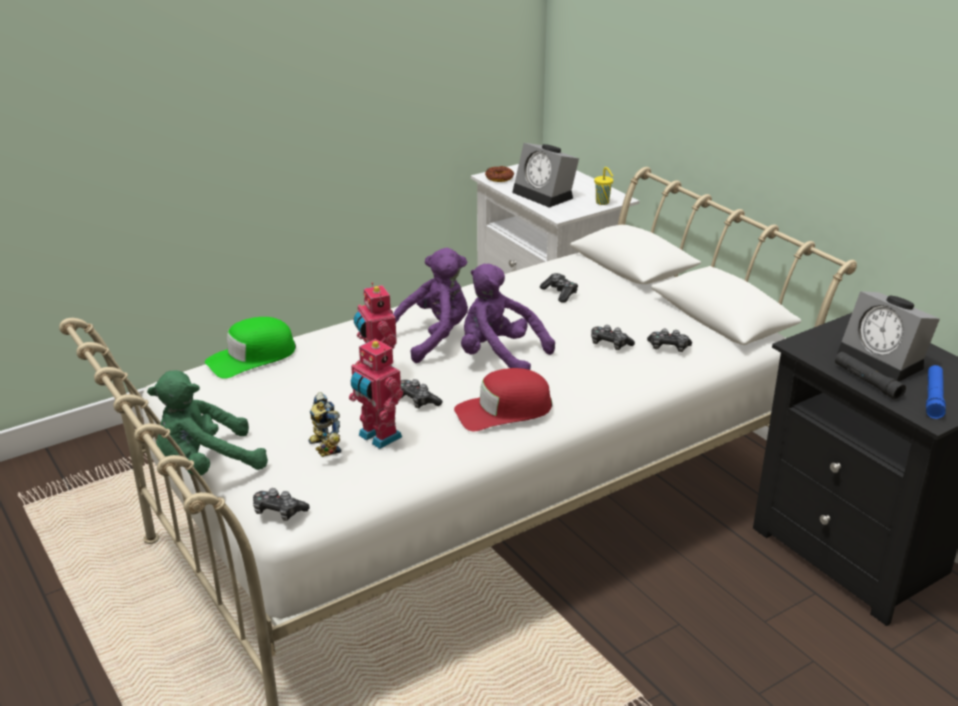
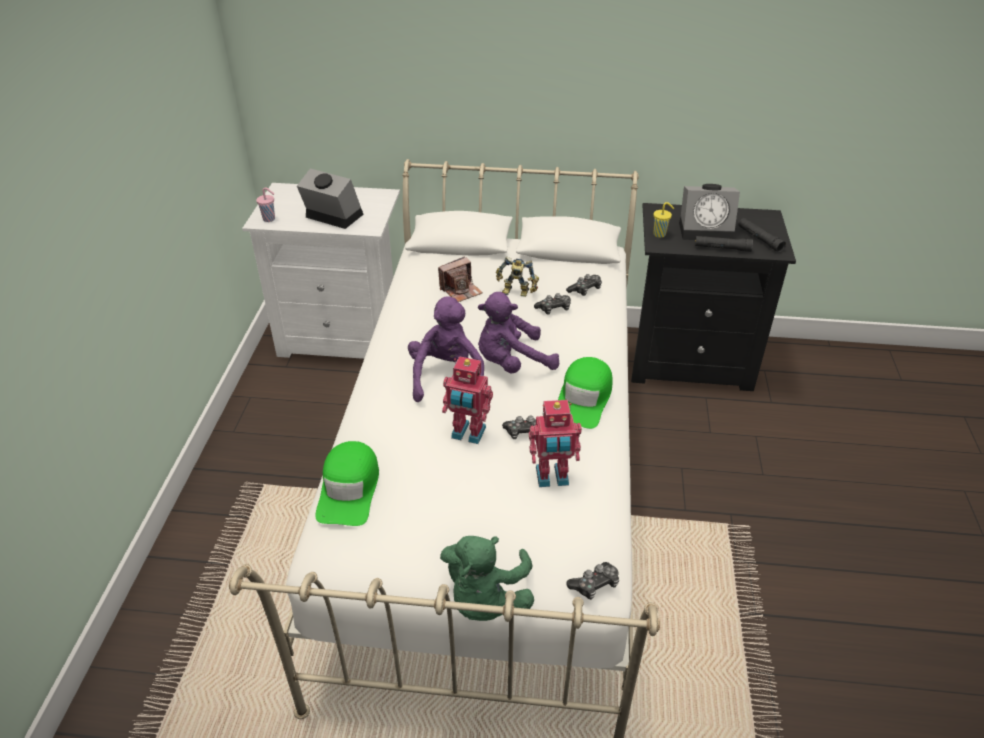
camera: 50 degrees left, 10 degrees up
toy robot [309,392,341,457] -> toy robot moved to [496,256,539,297]
red cap [454,368,552,431] -> green cap [558,357,613,429]
donut [485,166,514,182] -> pink cup [256,187,275,222]
alarm clock [512,143,579,208] -> alarm clock turned 150 degrees counterclockwise [297,168,364,229]
game controller [540,273,578,303] -> camera [438,256,483,302]
yellow cup [594,167,613,205] -> yellow cup moved to [653,202,674,238]
blue flashlight [926,365,946,419] -> black flashlight [738,218,786,252]

